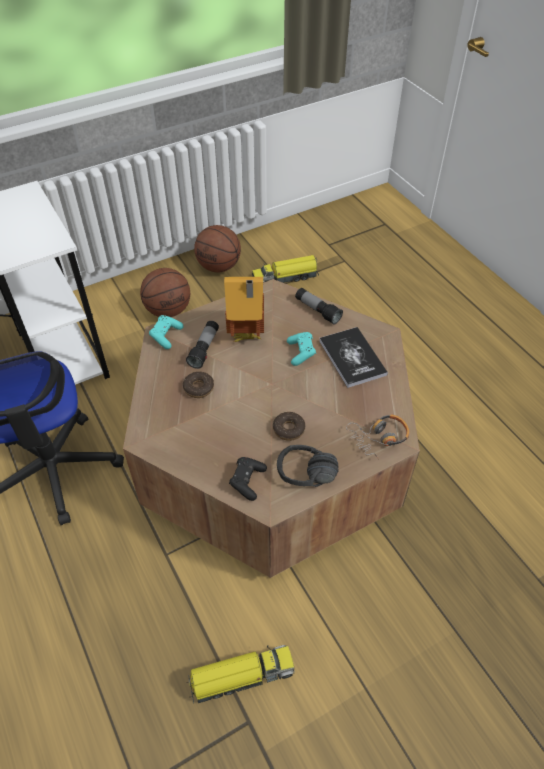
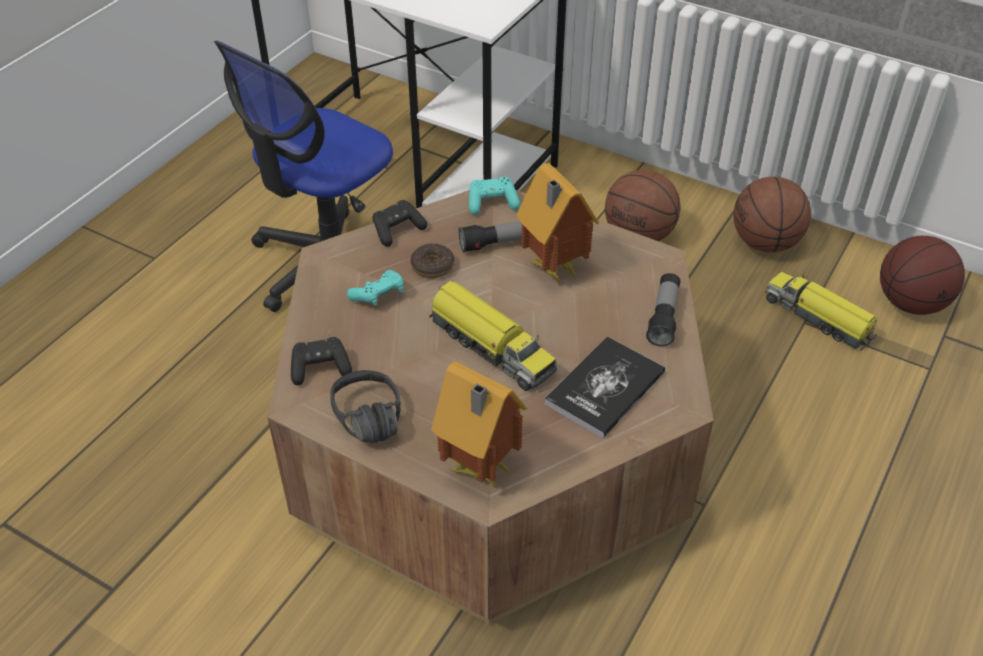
camera: 60 degrees right, 5 degrees down
toy truck [187,645,295,703] -> toy truck moved to [429,281,557,391]
donut [273,412,305,441] -> none
turquoise game controller [287,332,316,366] -> turquoise game controller moved to [347,270,404,306]
headphones [346,414,409,459] -> toy house [431,361,527,488]
none -> black game controller [373,200,427,247]
none -> basketball [880,236,965,315]

